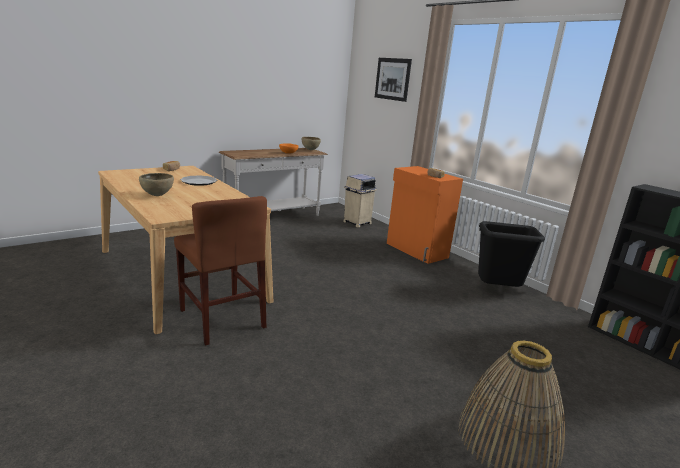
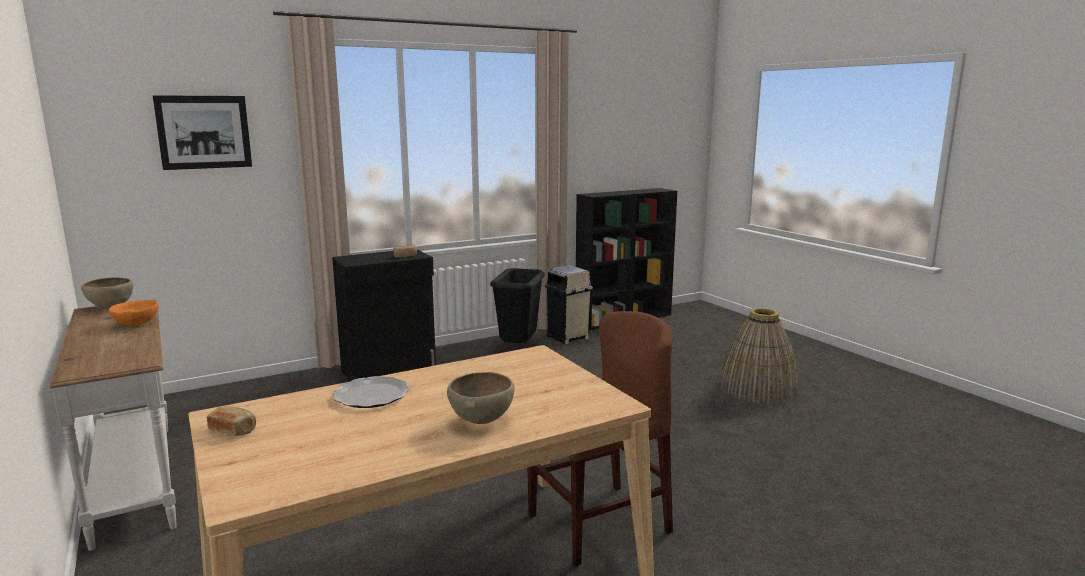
camera: 80 degrees left, 5 degrees down
beige trash can [343,174,377,228] -> beige trash can moved to [545,265,593,344]
orange cabinet [387,166,463,264] -> black cabinet [332,249,436,382]

